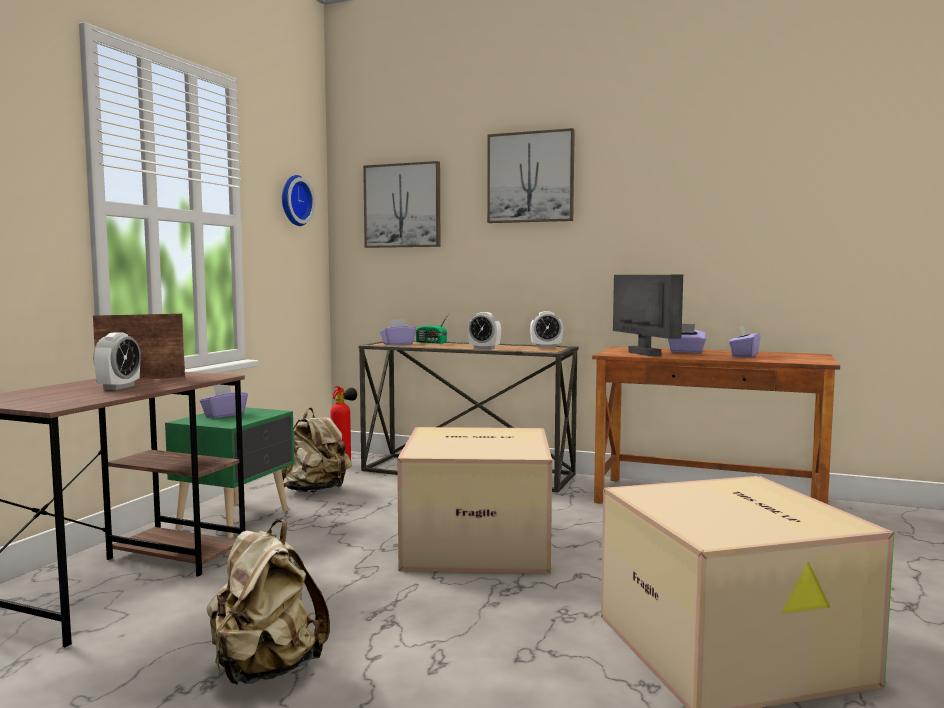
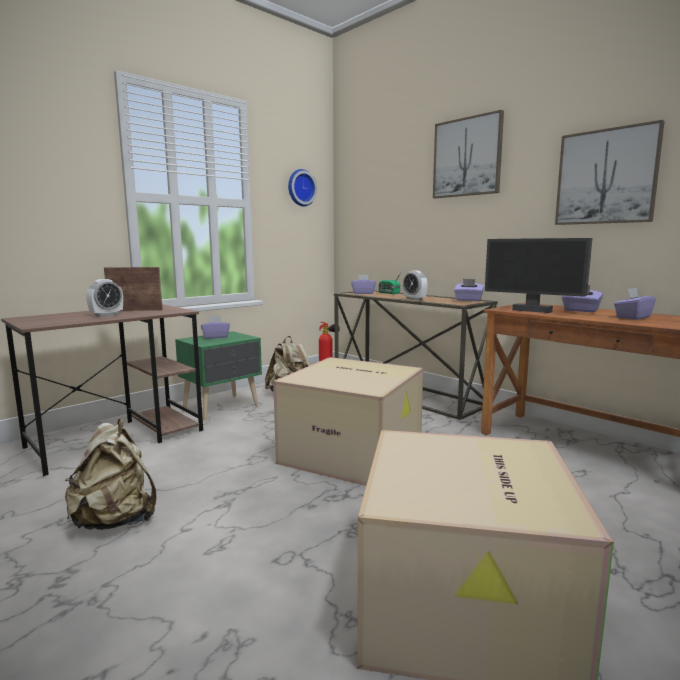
camera: 25 degrees right, 5 degrees up
picture [363,161,440,248] -> picture moved to [555,120,665,225]
alarm clock [530,311,563,347] -> purple tissue box [454,279,484,301]
monitor [613,275,683,356] -> monitor turned 120 degrees clockwise [485,238,592,313]

